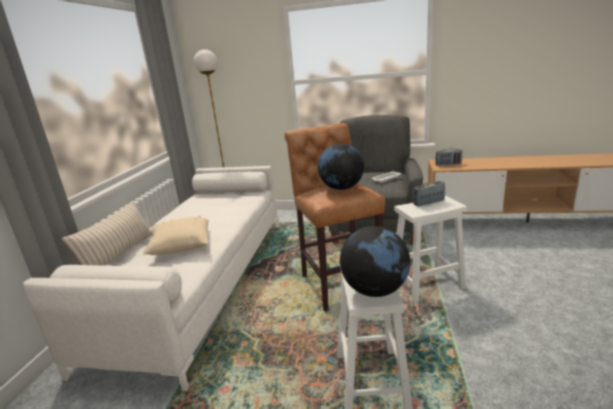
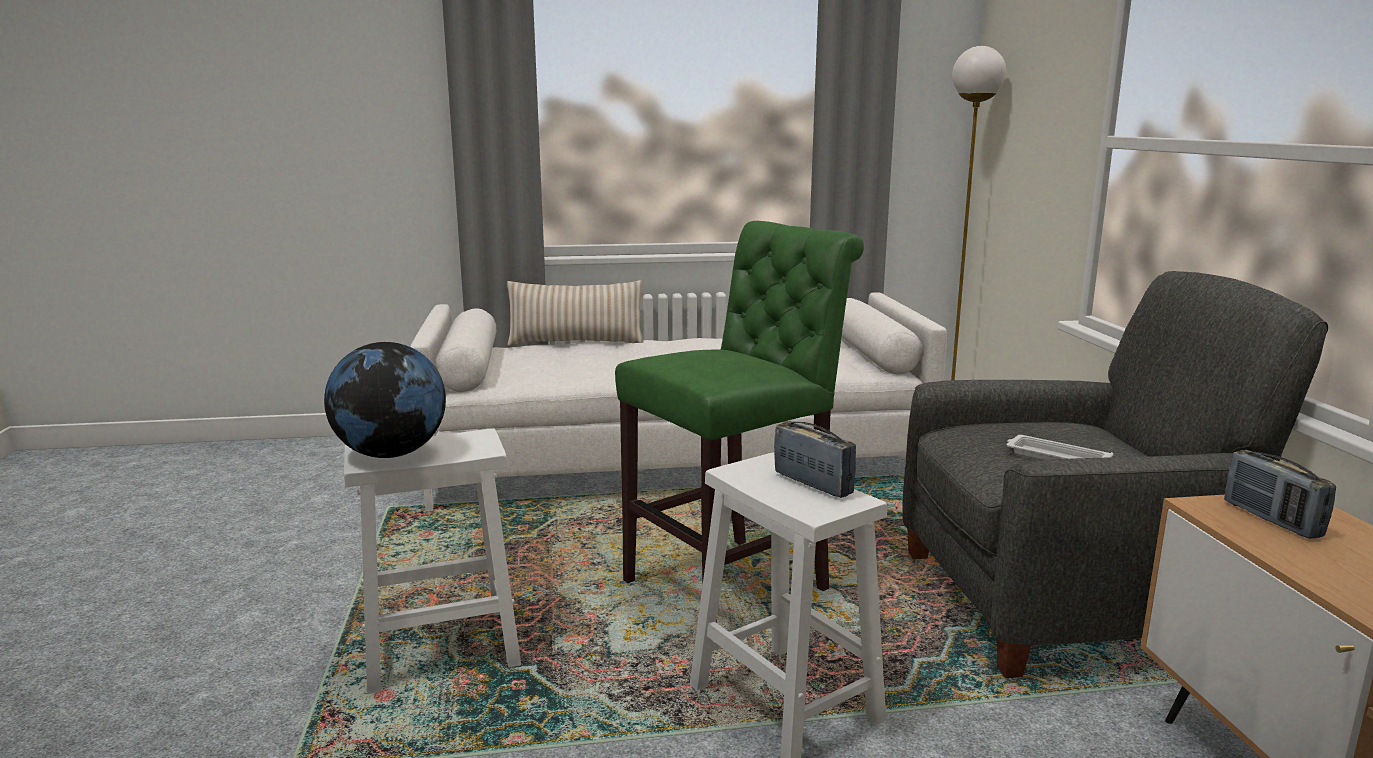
camera: 70 degrees right, 5 degrees down
beige pillow [143,216,209,255] -> none
brown stool [284,123,385,311] -> green stool [615,221,864,623]
globe [318,143,364,190] -> none

